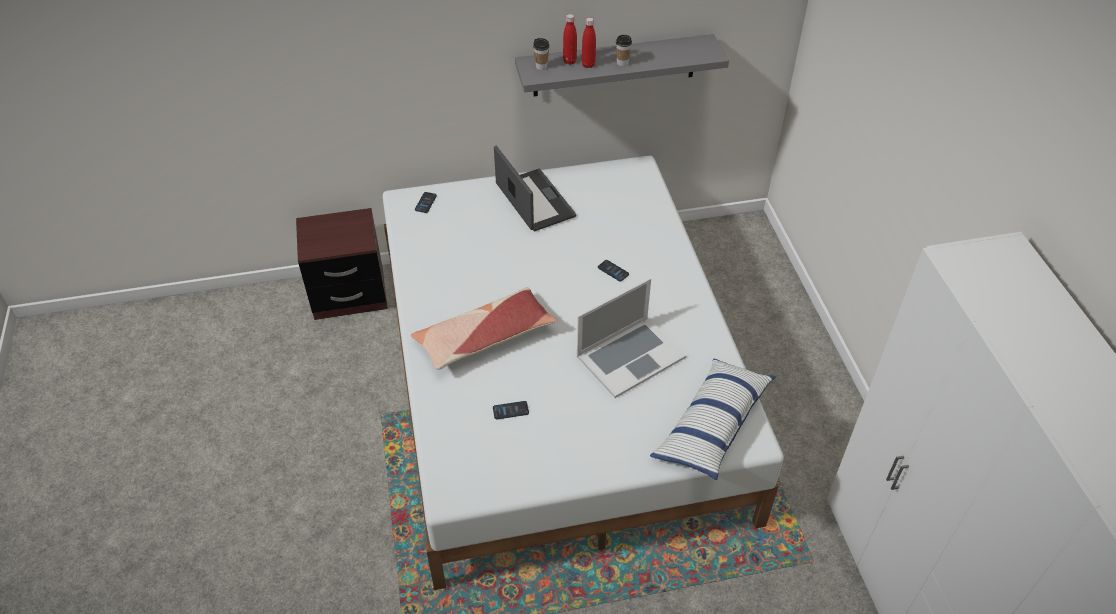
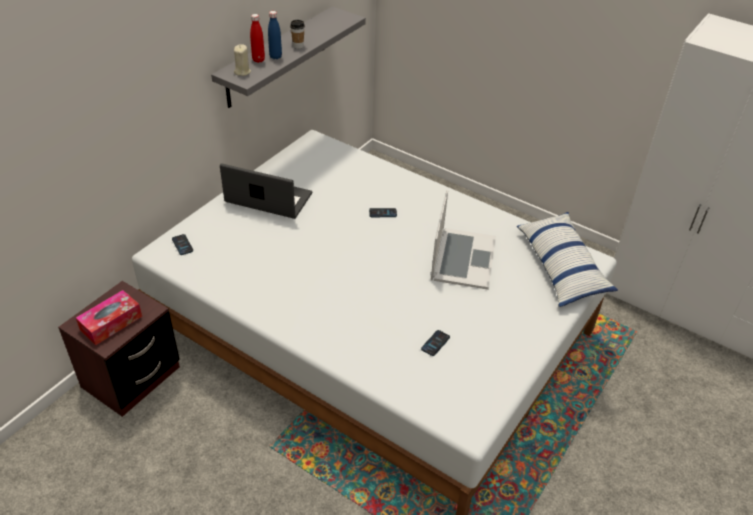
camera: 45 degrees left, 5 degrees down
pillow [411,287,558,370] -> none
cup [533,38,550,70] -> beige candle [234,44,251,76]
red bottle [582,18,596,68] -> blue bottle [268,11,282,59]
none -> tissue box [76,290,142,345]

